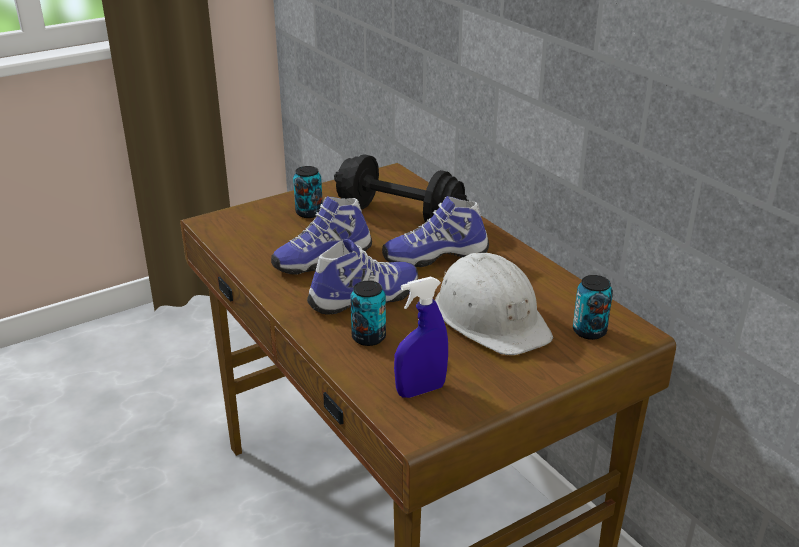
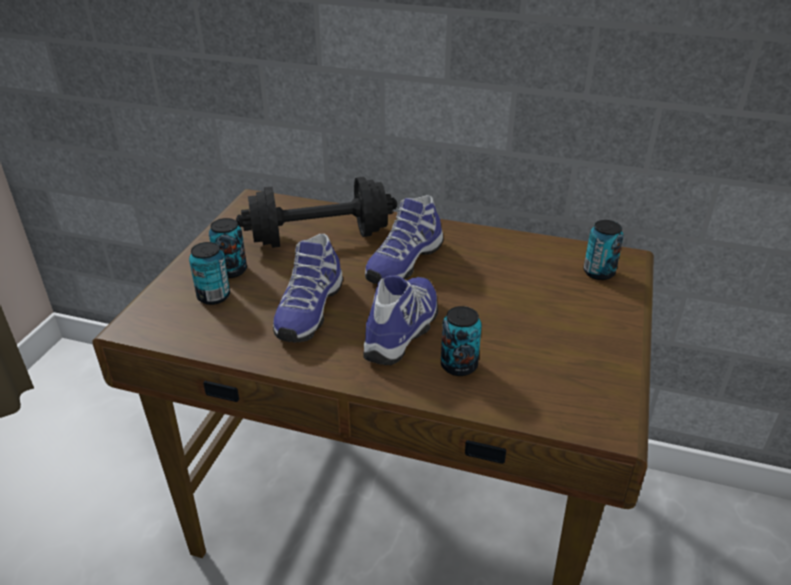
camera: 40 degrees left, 5 degrees up
blue spray bottle [394,277,448,398] -> none
white hard hat [435,253,553,355] -> none
none -> can [189,242,230,305]

